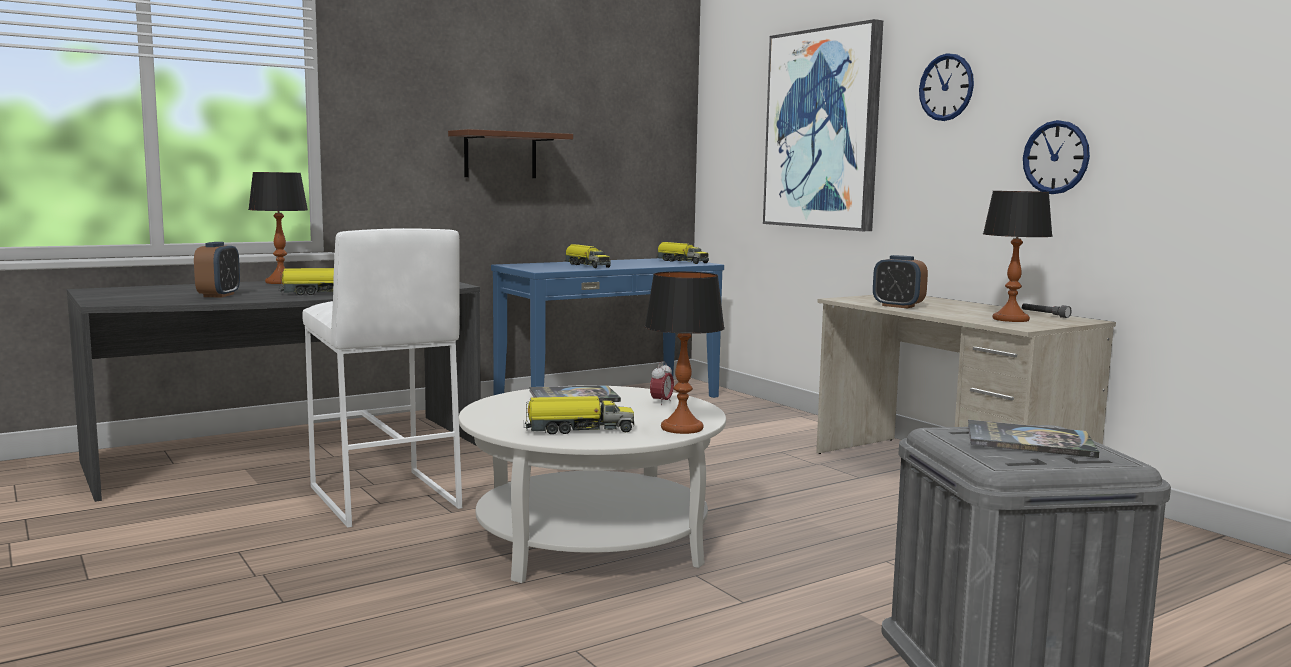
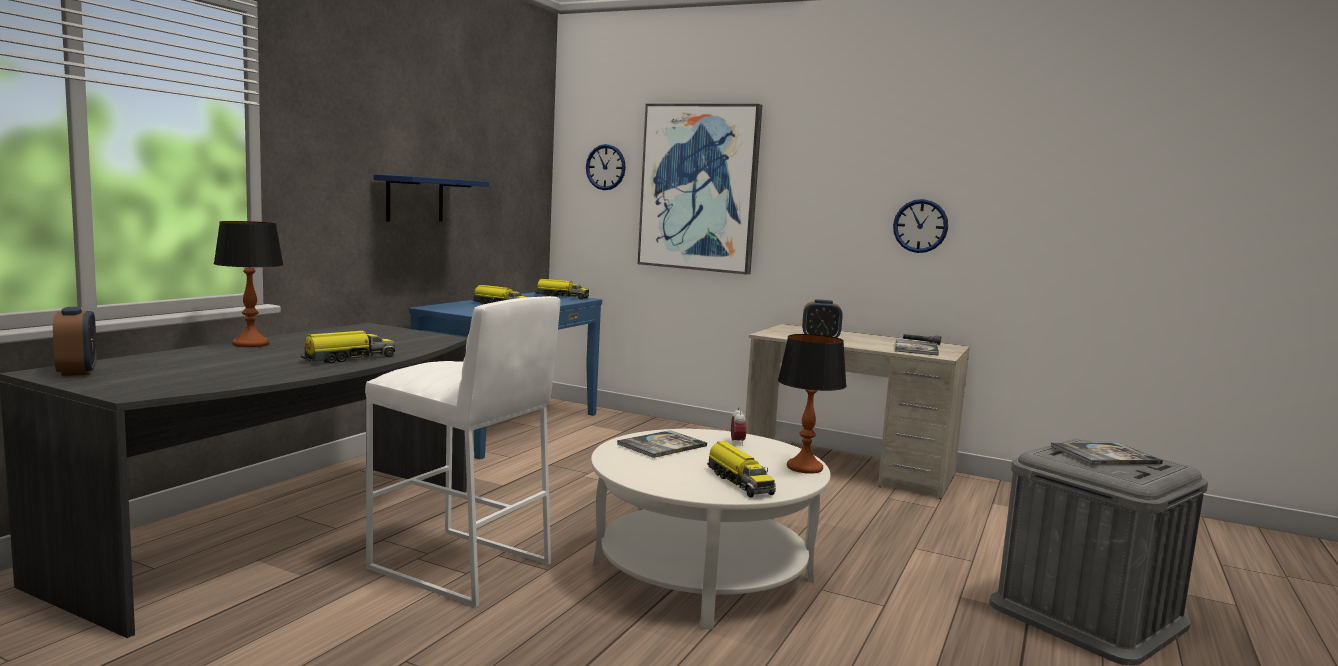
camera: 30 degrees left, 0 degrees up
alarm clock [194,242,240,298] -> alarm clock moved to [53,307,97,376]
brown shelf [448,129,573,178] -> blue shelf [374,174,489,222]
toy truck [523,396,634,434] -> toy truck turned 105 degrees clockwise [707,441,776,497]
wall clock [919,53,974,121] -> wall clock moved to [586,144,626,190]
table lamp [983,191,1053,322] -> book [895,339,939,356]

